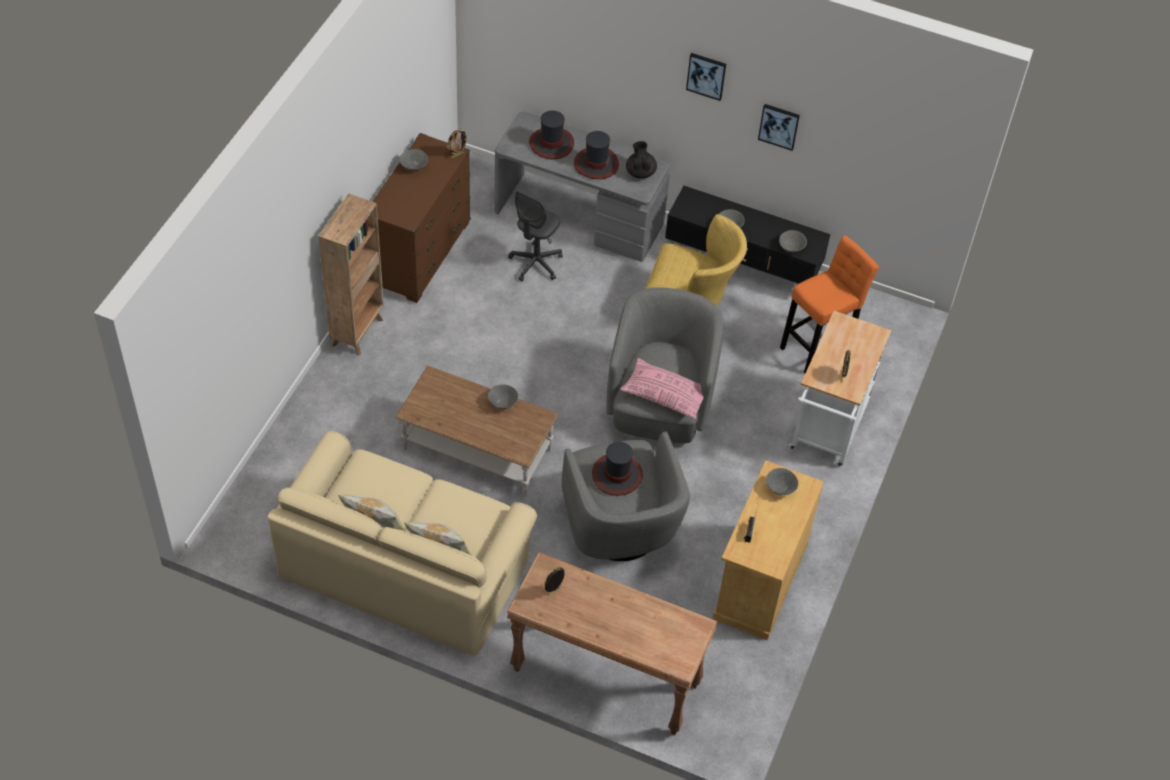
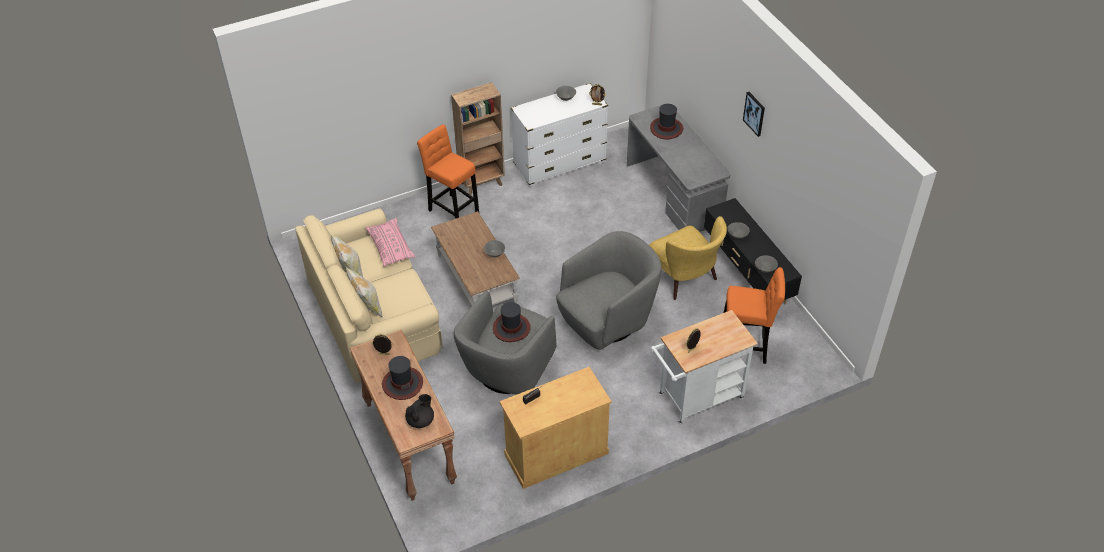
camera: 45 degrees right, 5 degrees down
brown dresser [372,133,471,303] -> white dresser [511,83,608,187]
grey office chair [508,191,563,281] -> none
hat [574,131,619,179] -> hat moved to [382,356,423,400]
pink pillow [620,358,704,419] -> pink pillow moved to [365,218,415,267]
black teapot [626,141,657,179] -> black teapot moved to [405,394,434,428]
picture [758,104,800,151] -> none
grey bowl [766,468,799,495] -> none
none -> orange stool [417,124,479,219]

